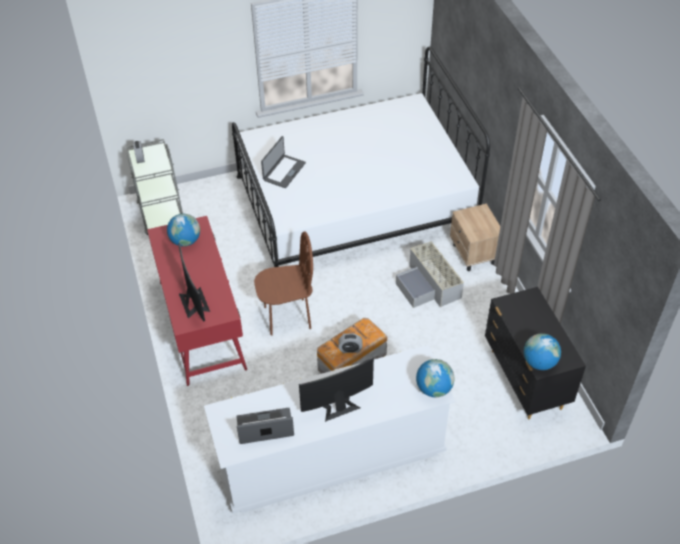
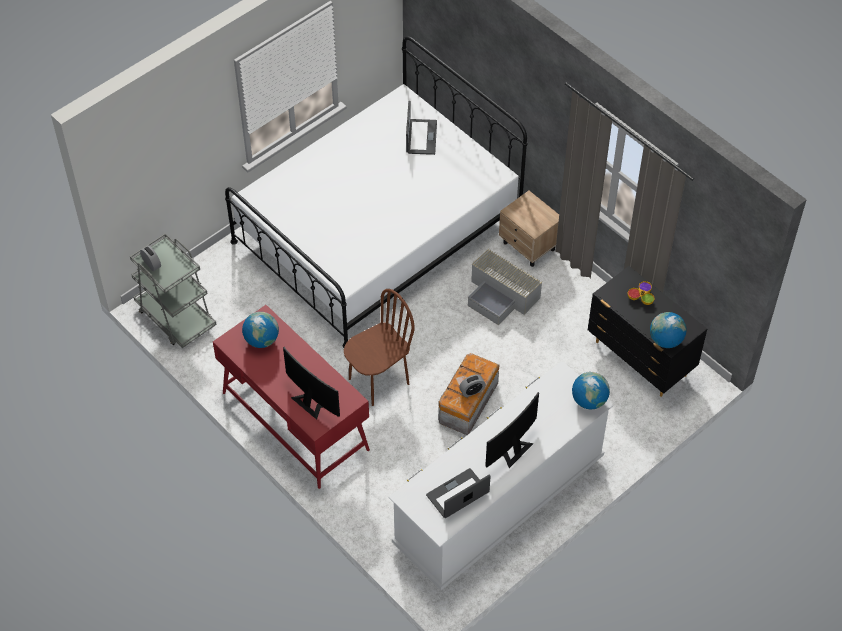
camera: 25 degrees left, 5 degrees up
laptop [261,136,306,188] -> laptop moved to [406,101,437,155]
none -> bowl [628,281,654,305]

